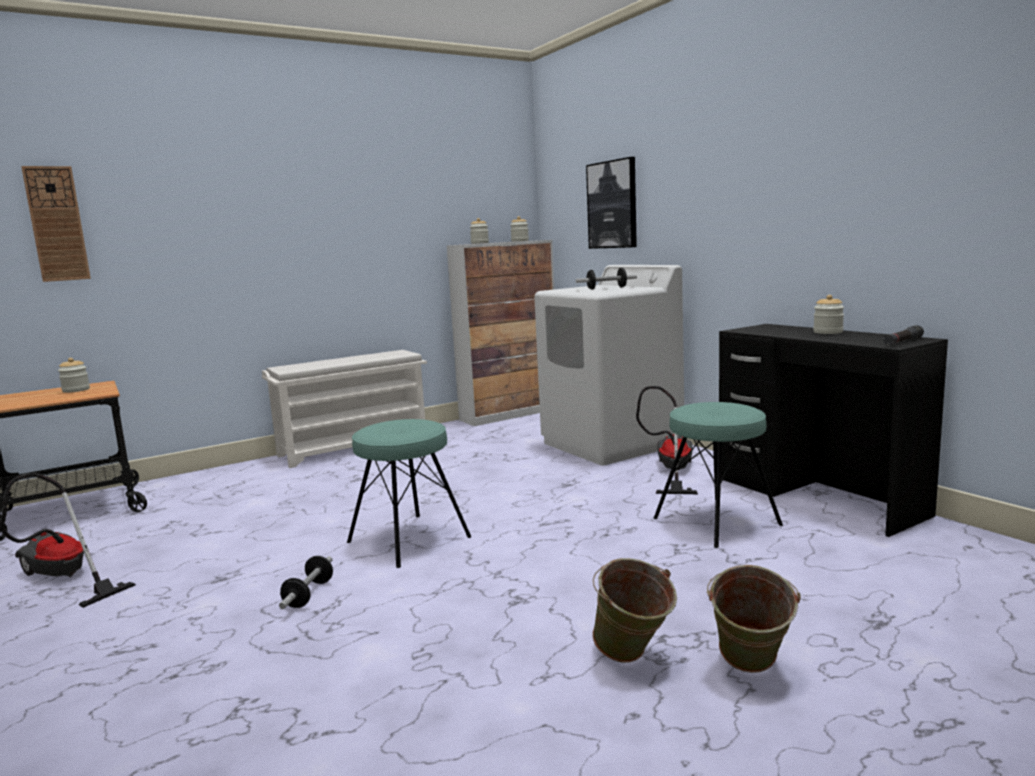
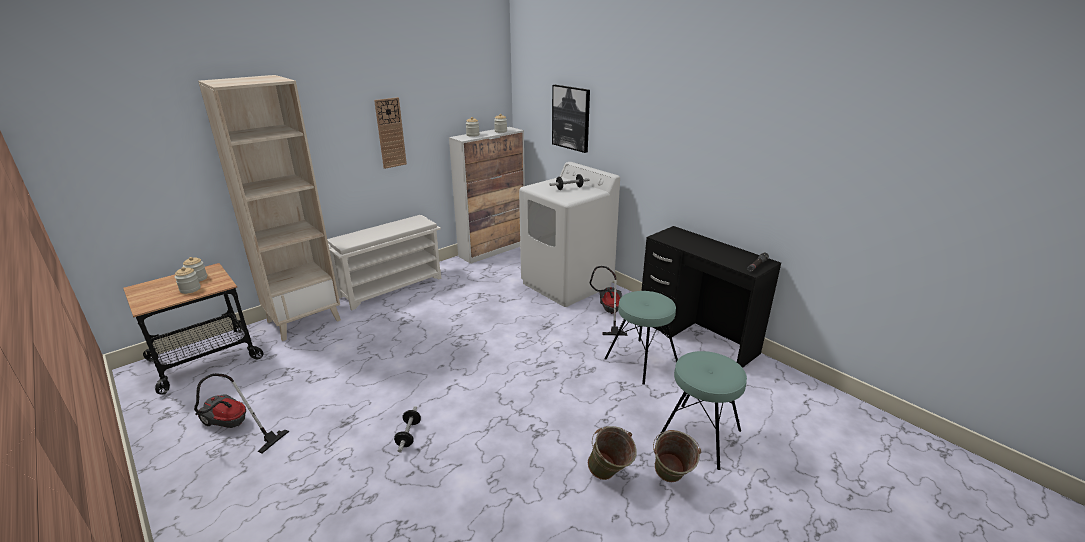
camera: 10 degrees left, 15 degrees up
wall clock [21,166,91,282] -> wall clock moved to [374,97,407,169]
turquoise stool [347,419,471,568] -> turquoise stool moved to [657,351,747,470]
jar [813,295,844,334] -> jar moved to [175,267,201,294]
none -> beige bookcase [198,75,341,341]

